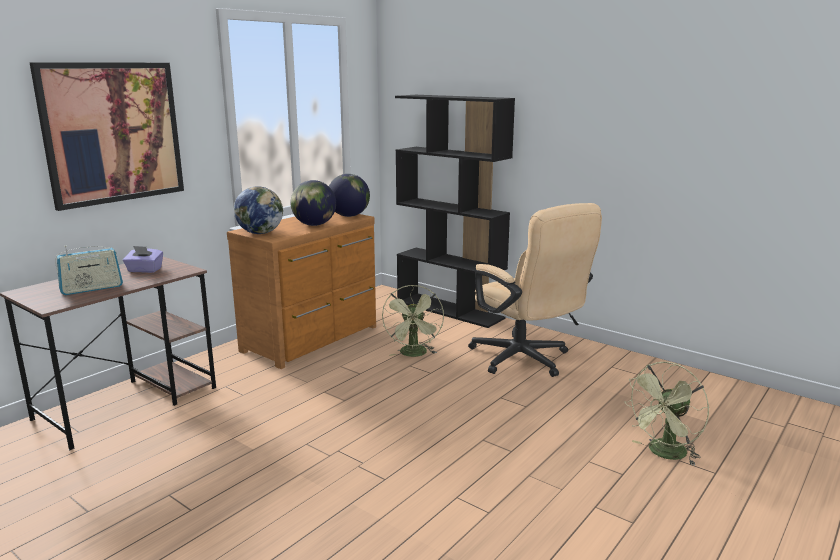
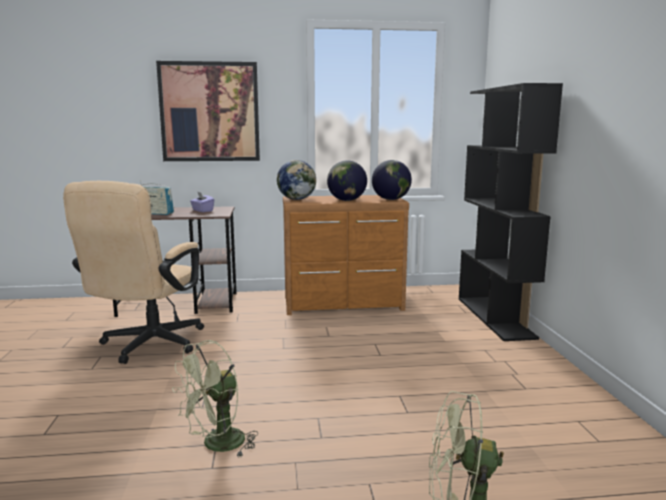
camera: 45 degrees right, 5 degrees down
green fan [382,285,444,357] -> green fan moved to [172,340,258,456]
beige office chair [468,203,602,377] -> beige office chair moved to [63,181,204,364]

